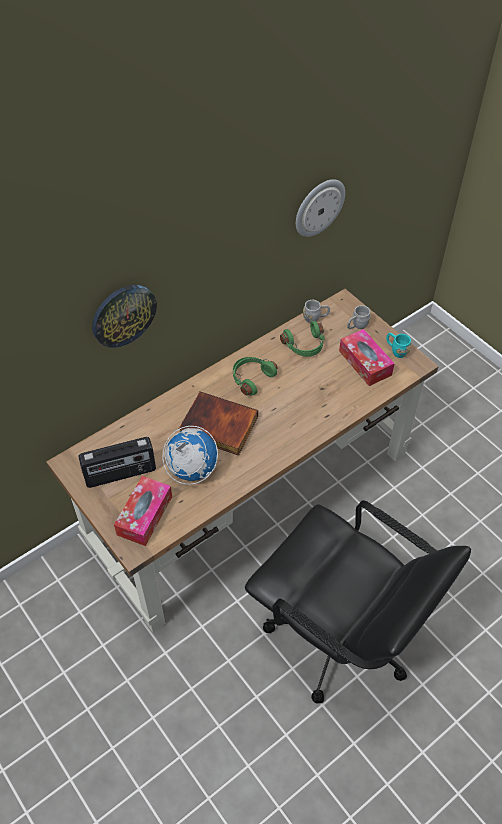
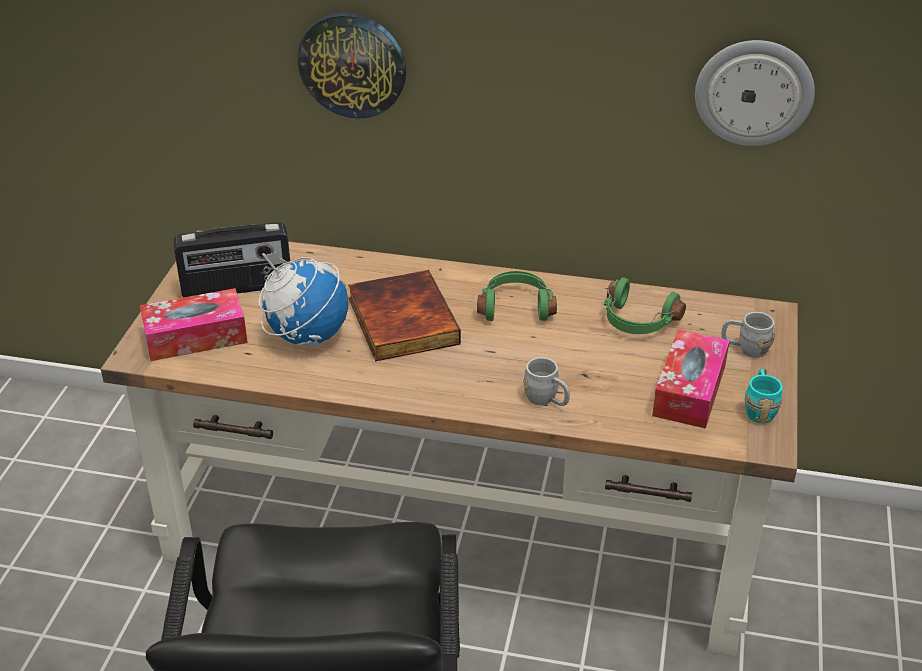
camera: 50 degrees right, 15 degrees down
radio [79,437,156,488] -> radio turned 45 degrees counterclockwise [174,222,291,298]
grey mug [303,300,330,323] -> grey mug moved to [523,357,570,406]

